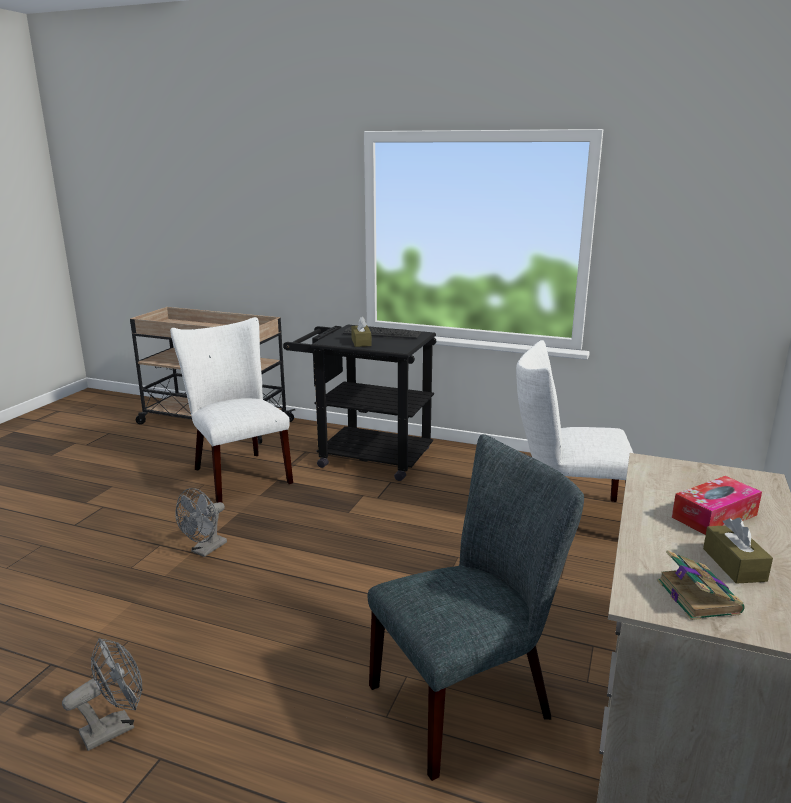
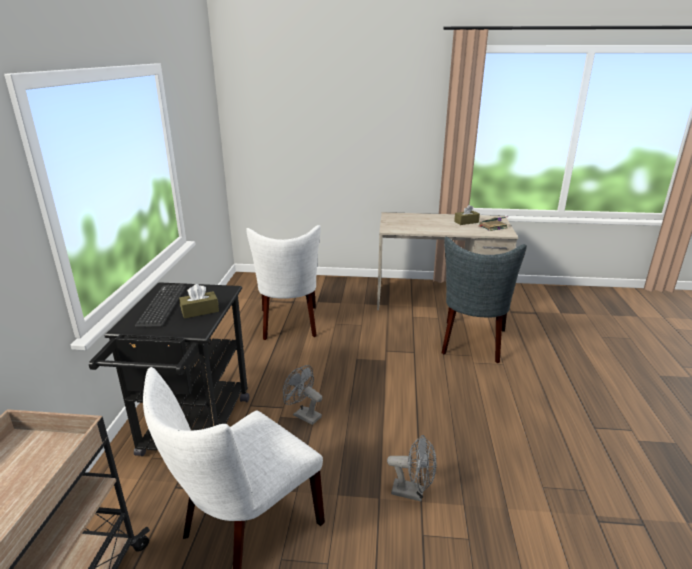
camera: 105 degrees left, 5 degrees up
grey fan [62,638,143,751] -> grey fan moved to [283,365,322,425]
grey chair [368,434,584,781] -> grey chair turned 120 degrees counterclockwise [442,237,527,363]
tissue box [672,476,762,535] -> none

